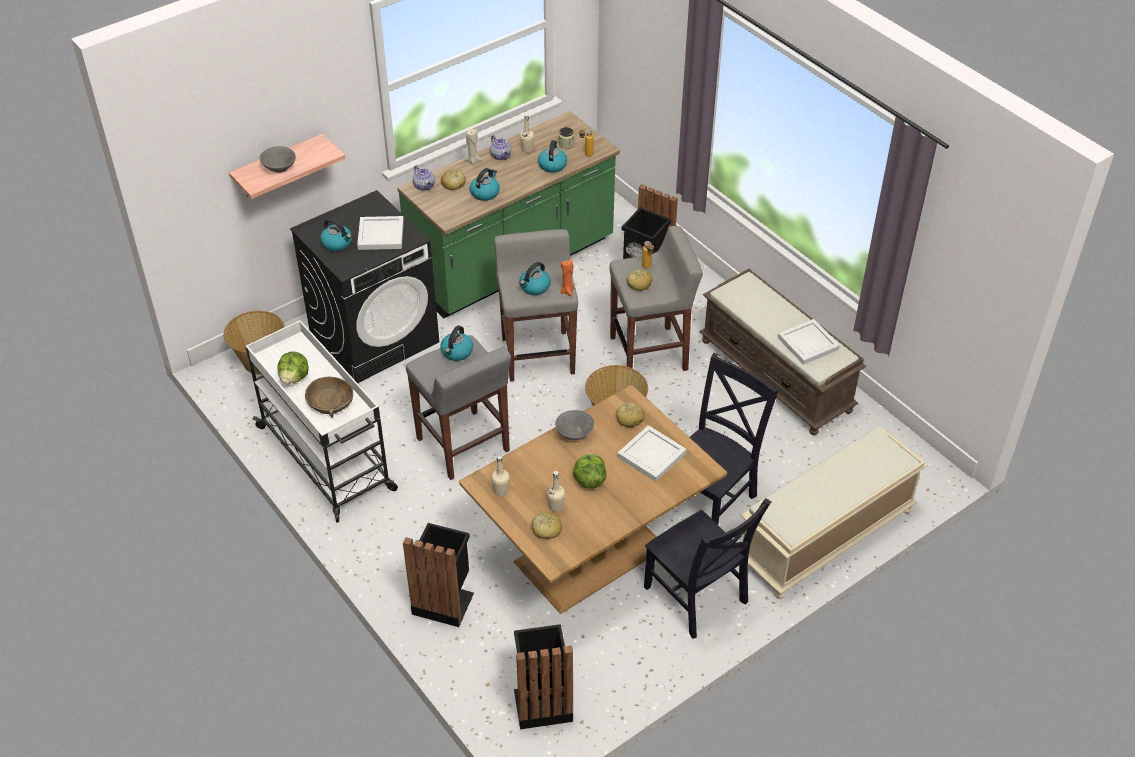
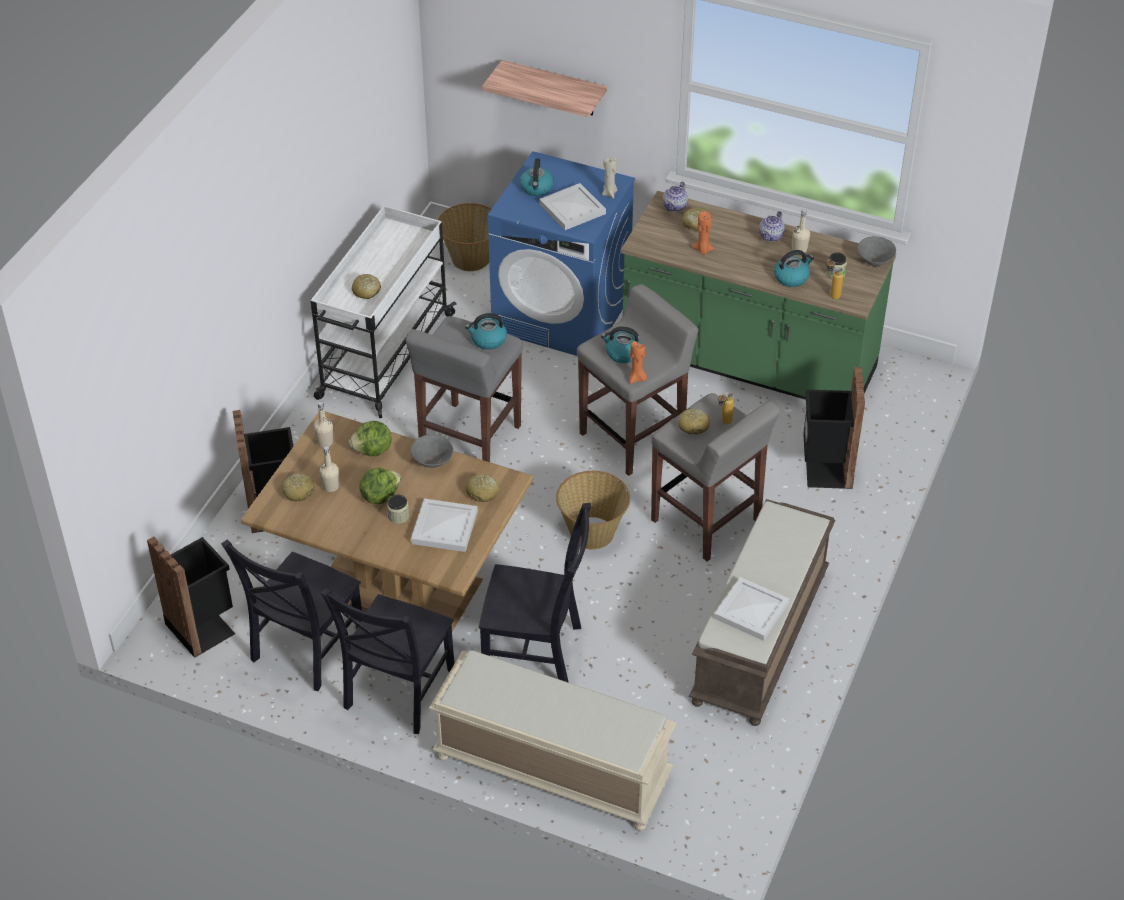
camera: 60 degrees right, 0 degrees up
grey bowl [260,146,296,173] -> grey bowl moved to [857,236,896,267]
lettuce [277,352,309,384] -> lettuce moved to [349,421,391,456]
black washing machine [290,190,439,383] -> blue washing machine [488,151,635,356]
brown bowl [305,377,353,417] -> bread [352,274,381,299]
beige candle [464,128,482,165] -> beige candle moved to [602,157,617,199]
kettle [470,168,500,201] -> orange candle [692,211,714,255]
none -> black chair [221,540,362,691]
none -> jar [387,494,409,524]

